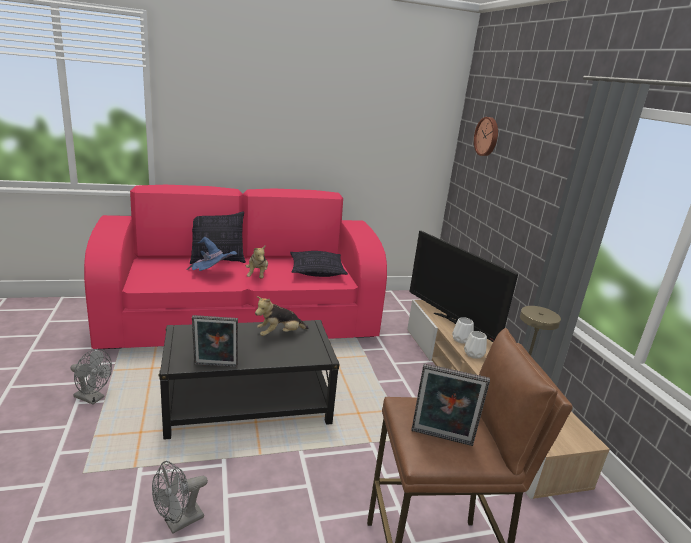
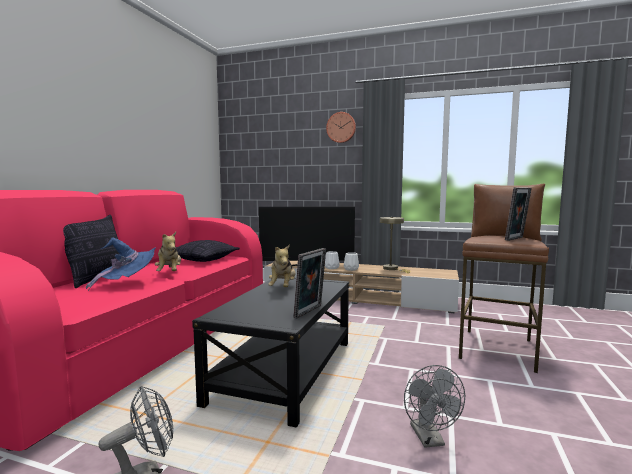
camera: 55 degrees left, 15 degrees down
plush toy [246,245,268,279] -> plush toy turned 45 degrees clockwise [155,232,181,271]
wall clock [474,117,498,156] -> wall clock moved to [326,112,356,143]

